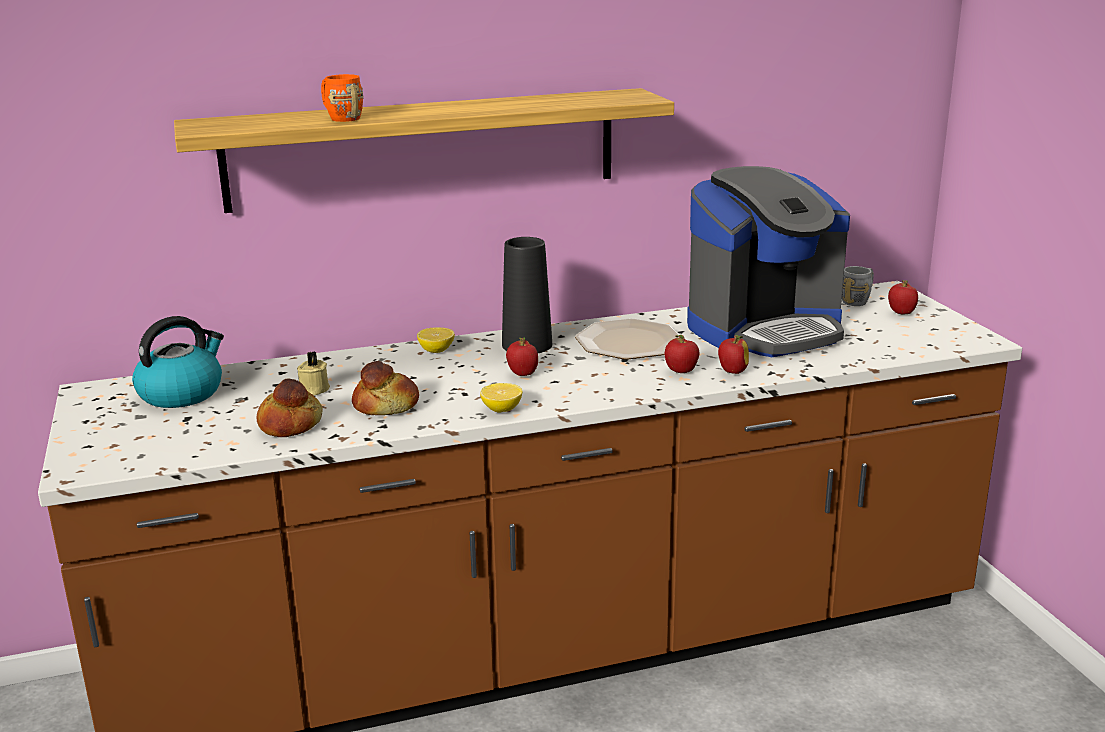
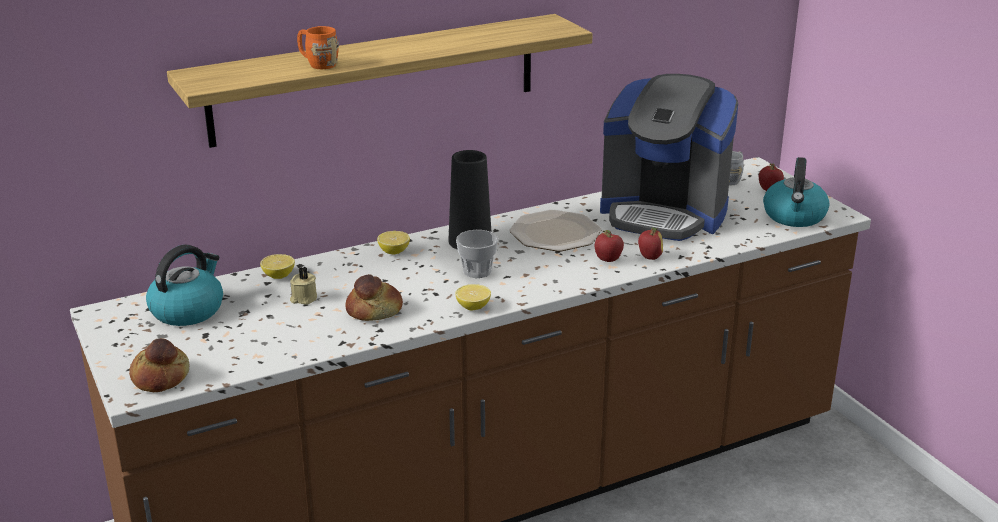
camera: 10 degrees left, 5 degrees up
bread [257,378,323,437] -> bread moved to [129,338,190,392]
apple [506,337,538,376] -> cup [456,230,498,278]
coffee machine [687,166,850,357] -> coffee machine turned 60 degrees clockwise [600,74,738,241]
none -> lemon [260,254,295,279]
none -> kettle [763,157,830,227]

